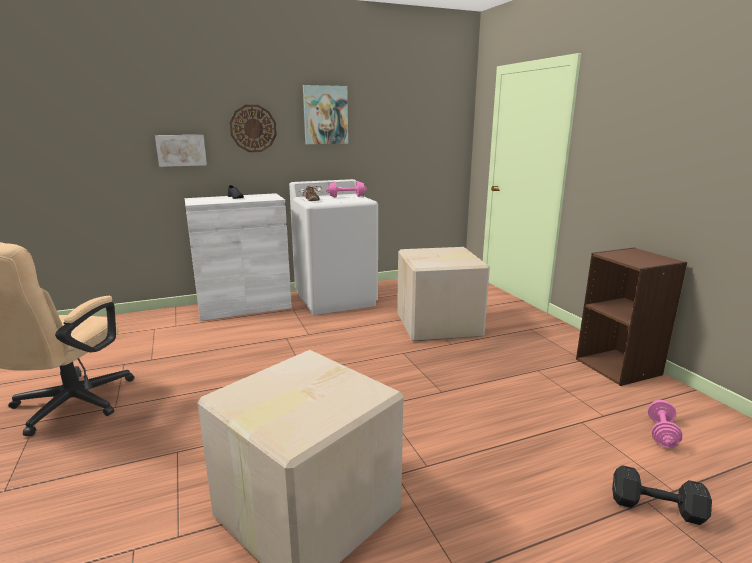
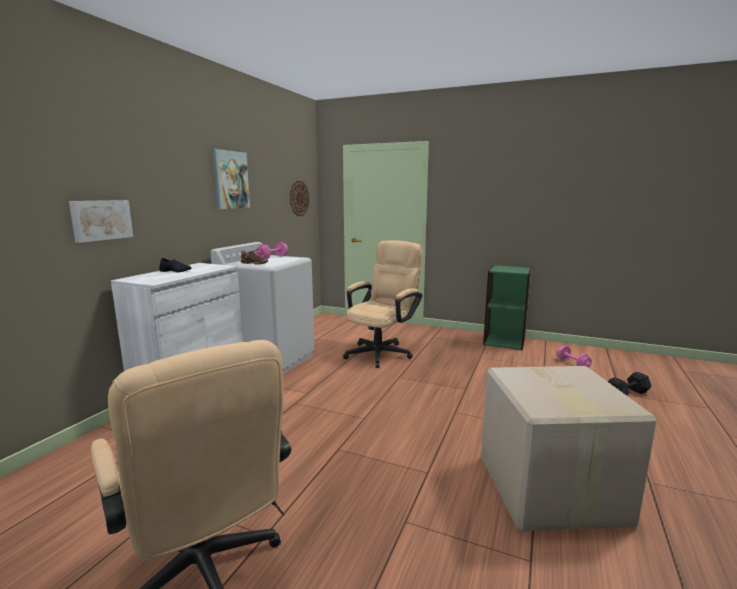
camera: 45 degrees left, 5 degrees down
wall clock [229,105,277,152] -> wall clock moved to [290,181,309,216]
cardboard box [397,247,490,341] -> beige office chair [343,240,423,368]
brown bookcase [576,248,687,386] -> green bookcase [483,265,531,350]

